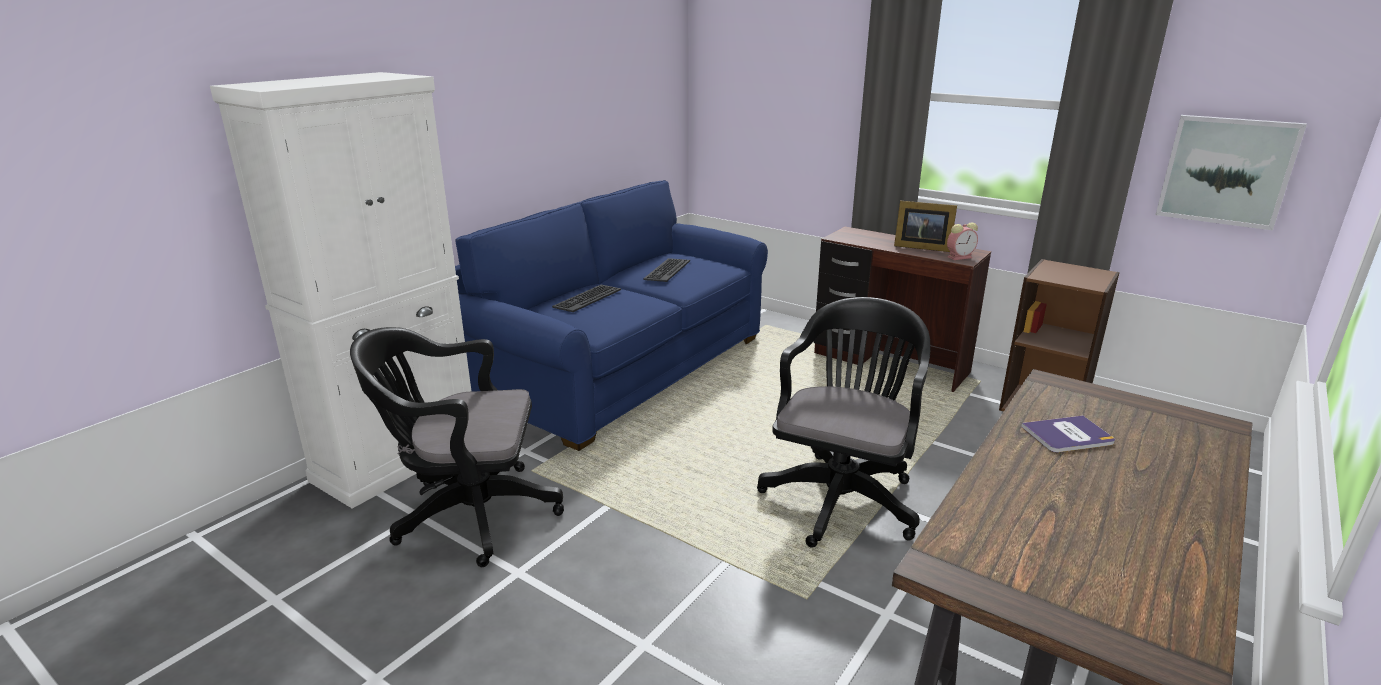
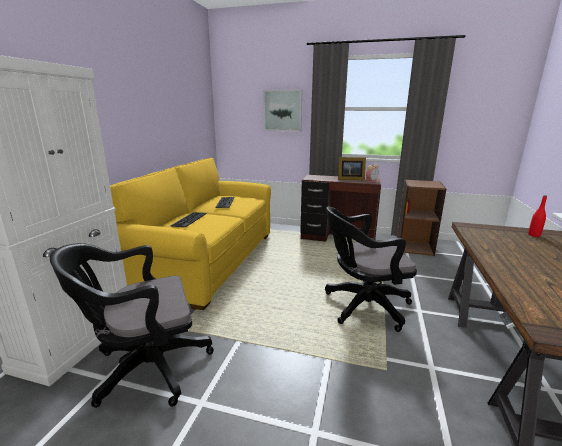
camera: 20 degrees left, 5 degrees down
blue sofa [455,180,768,451] -> yellow sofa [110,158,271,310]
black office chair [757,297,930,548] -> black office chair turned 105 degrees counterclockwise [325,207,417,332]
book [1021,416,1115,452] -> none
picture [1156,115,1307,230] -> picture moved to [263,90,302,132]
none -> red bottle [528,195,547,237]

